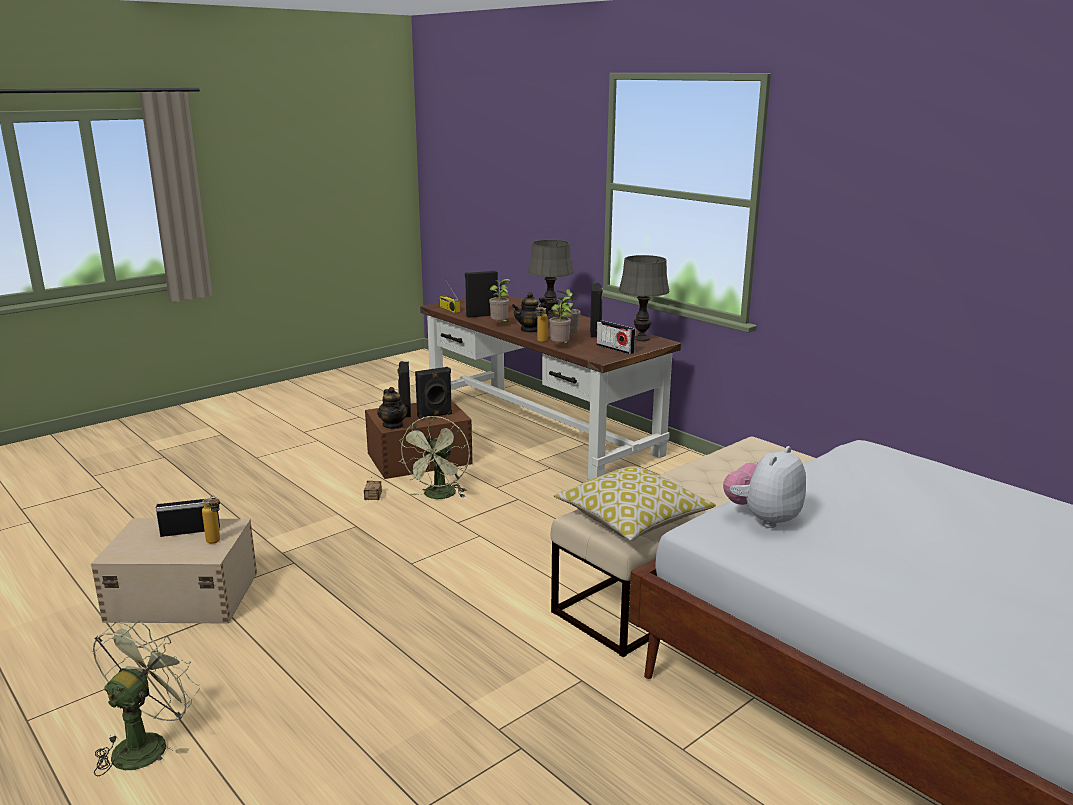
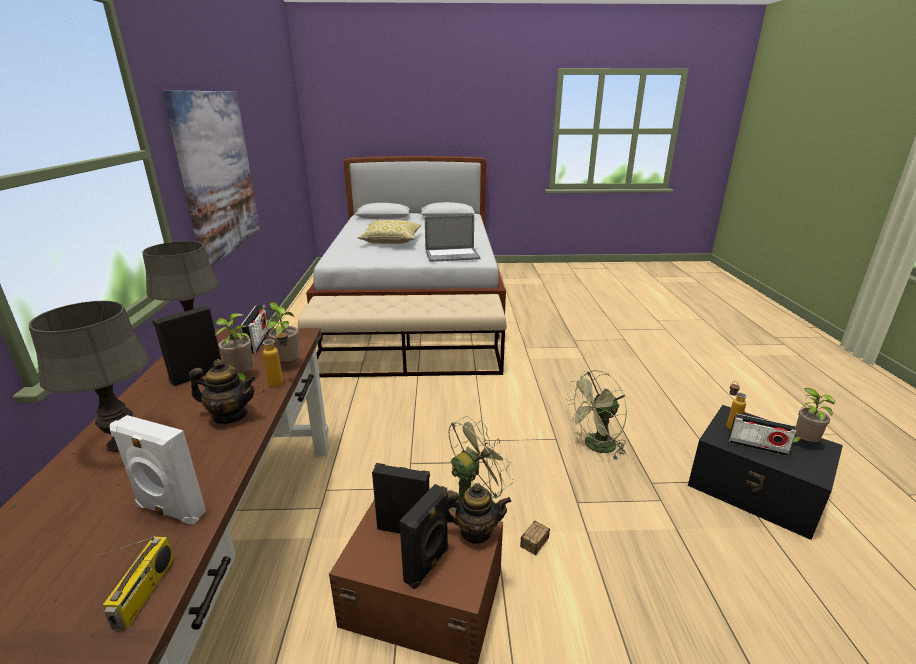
camera: 140 degrees left, 5 degrees up
beige storage box [91,518,257,623] -> black storage box [688,405,843,540]
green fan [93,621,200,776] -> green fan moved to [565,370,627,461]
teapot [377,387,408,429] -> teapot turned 75 degrees clockwise [447,483,511,544]
black speaker [465,270,498,318] -> white speaker [110,415,206,524]
potted plant [489,279,511,323] -> potted plant moved to [793,388,835,443]
pillow [554,466,716,541] -> pillow moved to [358,220,422,244]
plush toy [723,446,806,528] -> laptop [425,215,481,262]
none -> picture [162,90,260,267]

